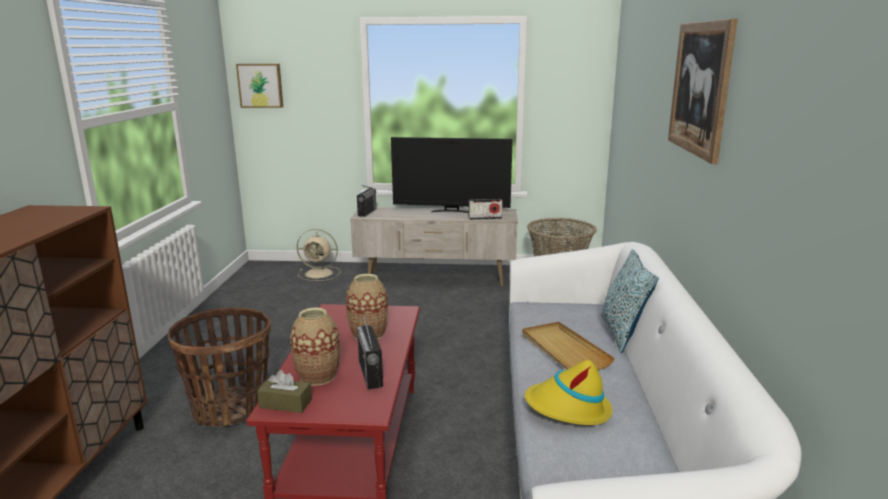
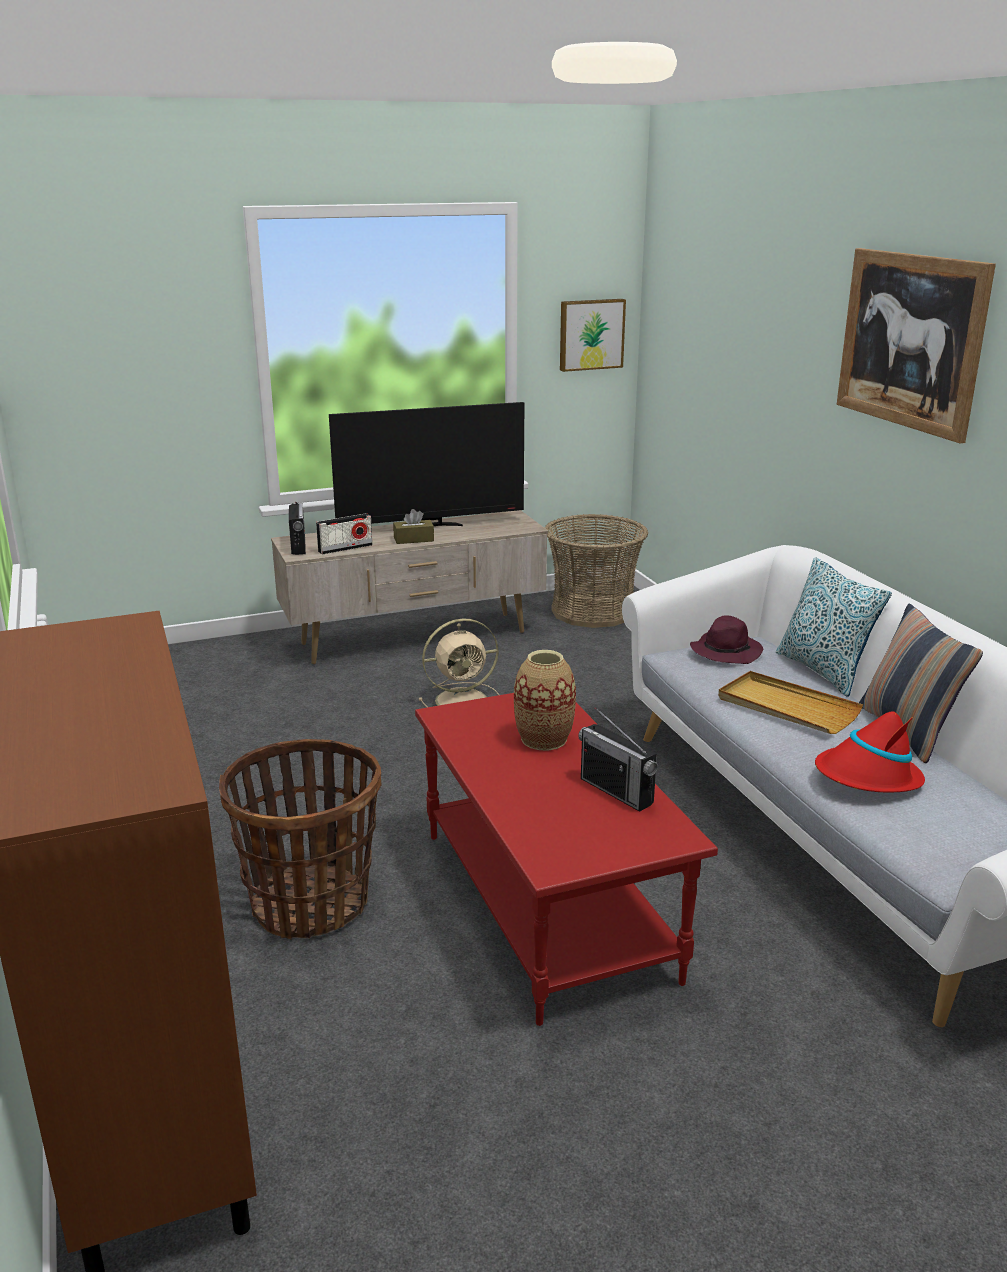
camera: 25 degrees left, 5 degrees up
picture [236,64,283,108] -> picture moved to [560,299,626,372]
brown tissue box [257,370,312,413] -> brown tissue box moved to [393,509,434,544]
vase [290,308,340,386] -> none
beige fan [297,229,340,281] -> beige fan moved to [419,618,499,707]
radio [468,199,502,220] -> radio moved to [316,513,372,554]
yellow hat [525,360,612,425] -> red hat [815,711,925,793]
none -> purple hat [690,615,763,664]
none -> pillow [859,604,983,763]

